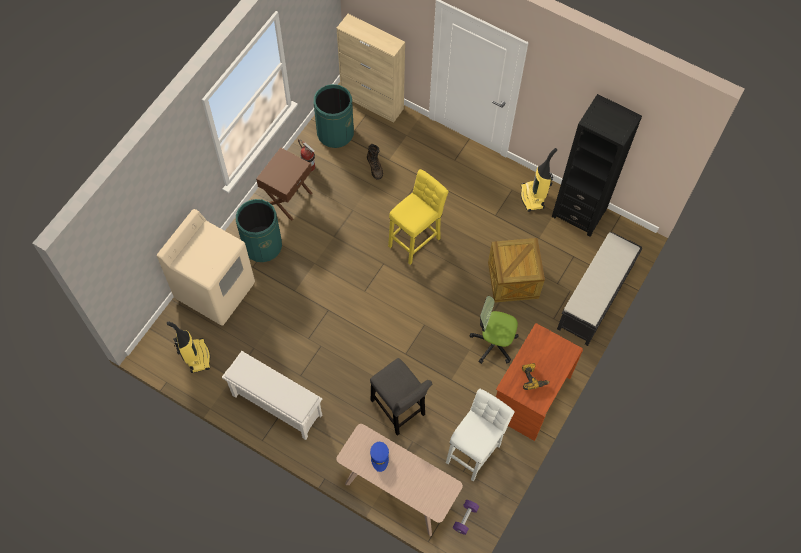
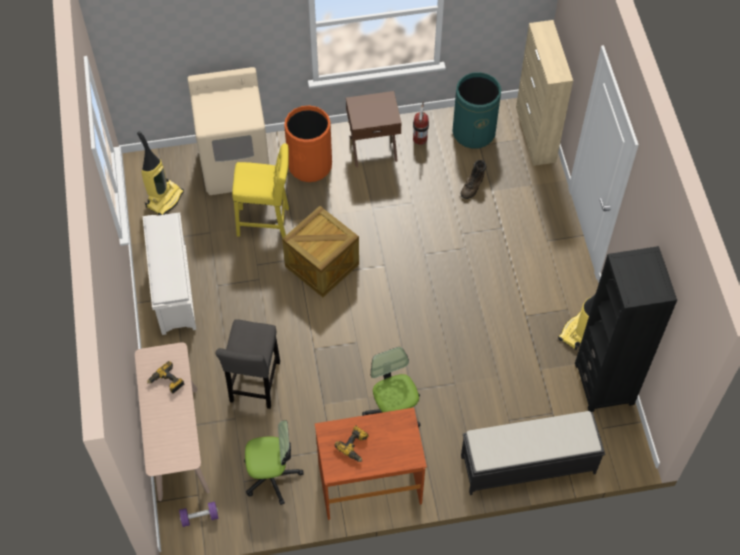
camera: 50 degrees right, 5 degrees down
green trash can [236,199,282,262] -> orange trash can [284,106,332,182]
blue cap [370,442,389,472] -> power drill [147,361,184,394]
yellow stool [388,169,449,265] -> yellow stool moved to [232,143,289,238]
white stool [446,389,514,481] -> office chair [244,420,304,505]
crate [488,238,545,303] -> crate moved to [282,206,359,297]

